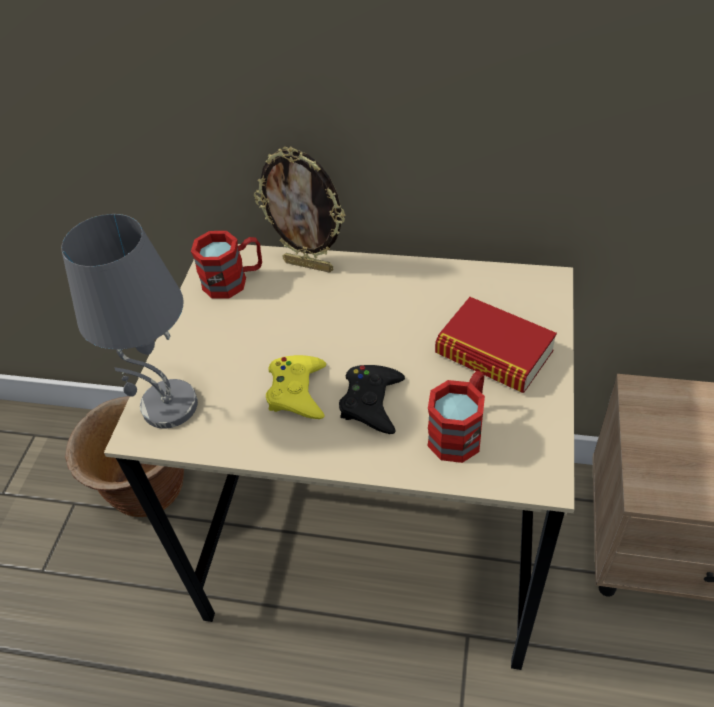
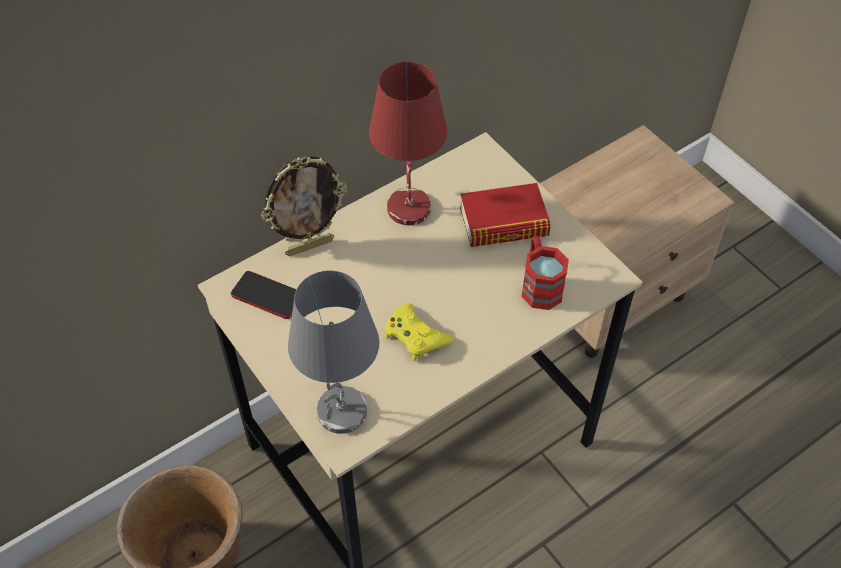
camera: 50 degrees left, 5 degrees up
red mug [191,231,262,299] -> phone [231,271,297,319]
black game controller [339,365,405,434] -> none
none -> red table lamp [369,62,447,225]

